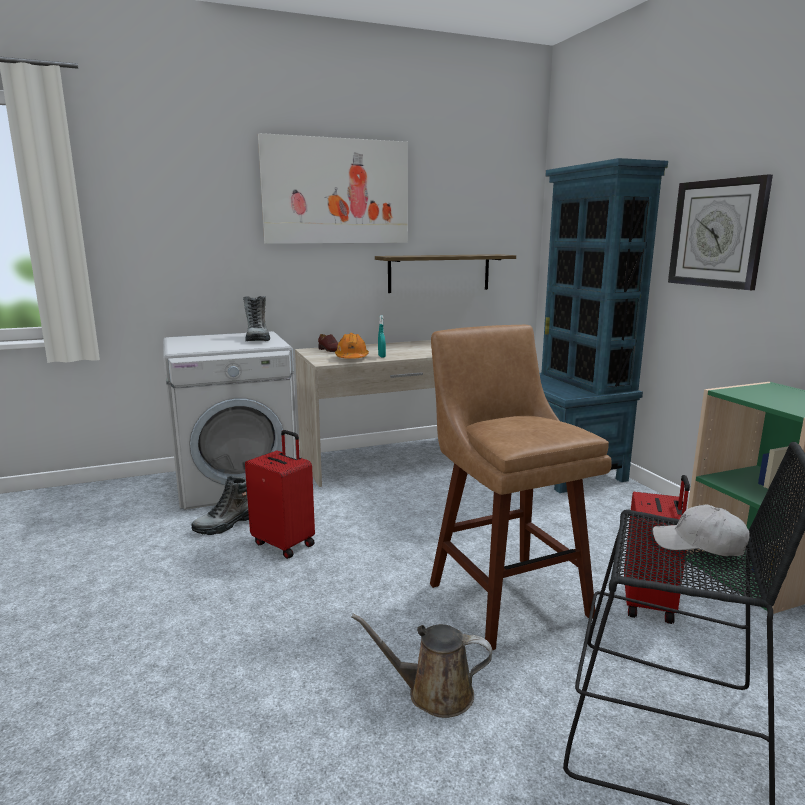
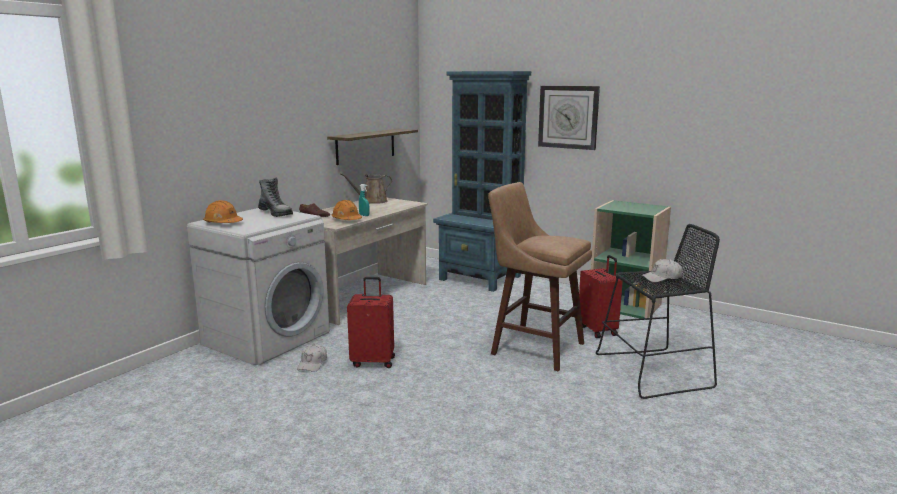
camera: 35 degrees left, 0 degrees up
boot [191,476,249,535] -> white cap [297,344,327,372]
picture [258,133,408,244] -> none
brown watering can [351,614,492,718] -> brown watering can moved to [340,173,392,204]
none -> orange hard hat [203,200,243,223]

